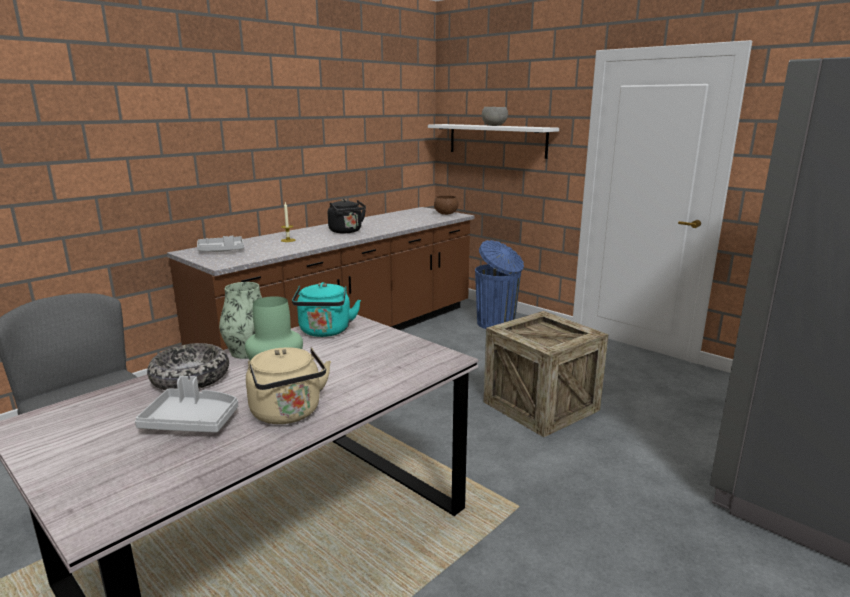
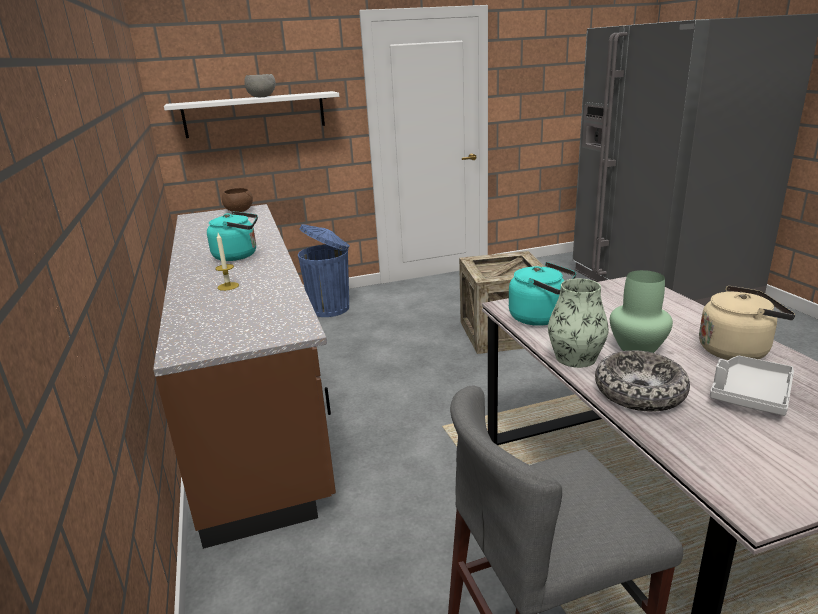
camera: 60 degrees left, 5 degrees up
grey tray [197,235,244,252] -> none
black kettle [328,199,366,233] -> turquoise kettle [207,211,258,261]

